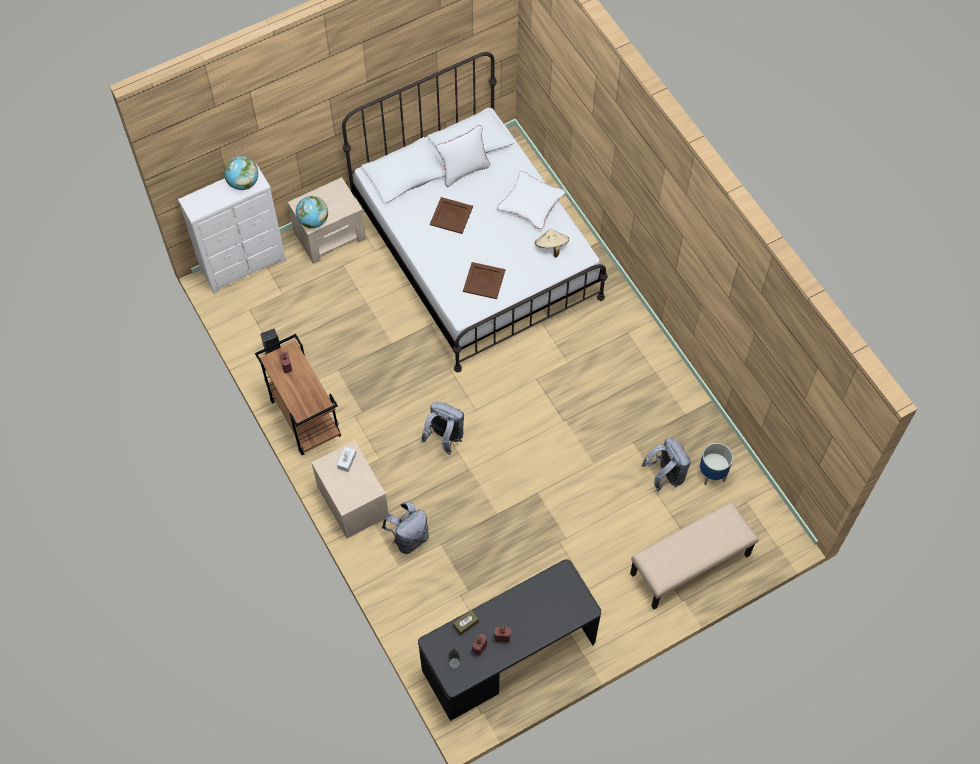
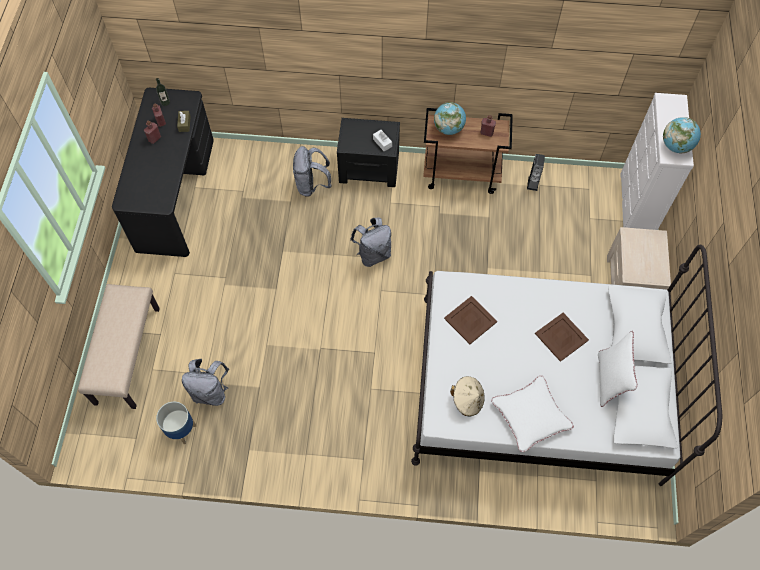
camera: 125 degrees right, 0 degrees up
globe [296,196,328,228] -> globe moved to [434,102,466,135]
beige nightstand [311,441,389,538] -> black nightstand [337,118,400,187]

